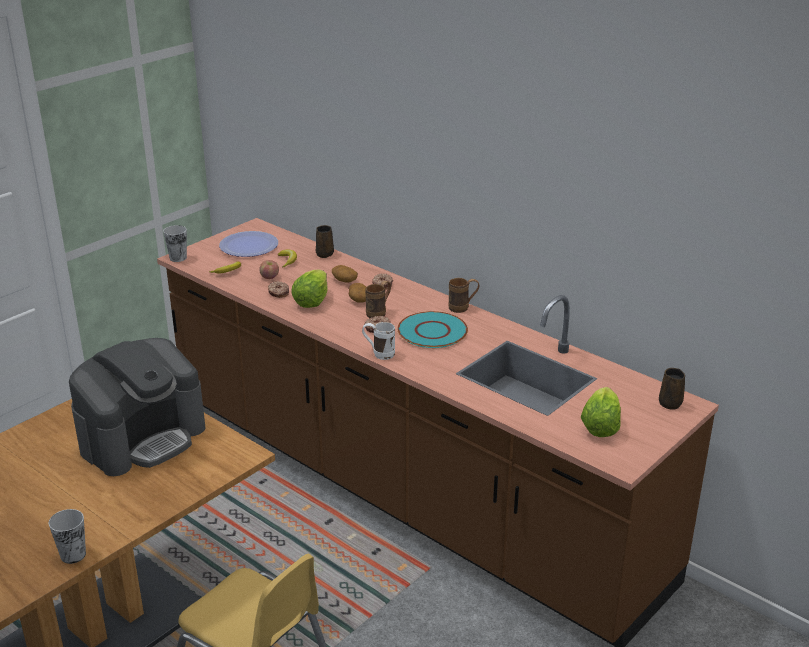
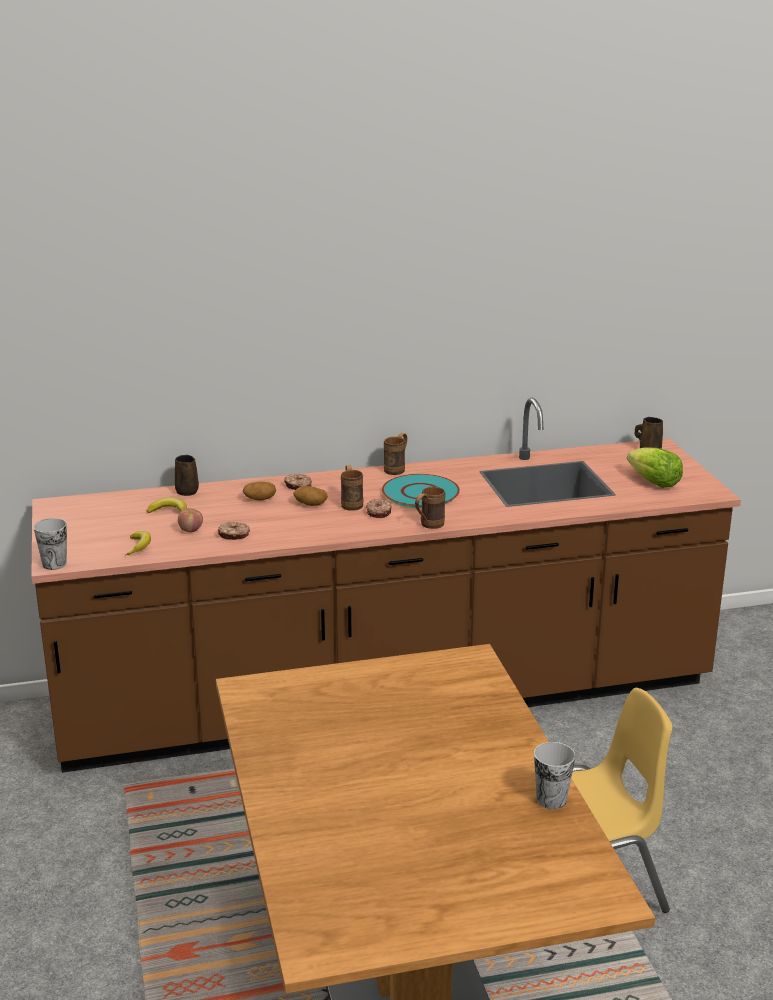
camera: 55 degrees left, 5 degrees down
coffee machine [69,338,205,476] -> none
plate [219,231,278,257] -> none
lettuce [291,270,327,308] -> none
white mug [362,322,395,360] -> brown mug [415,487,445,529]

